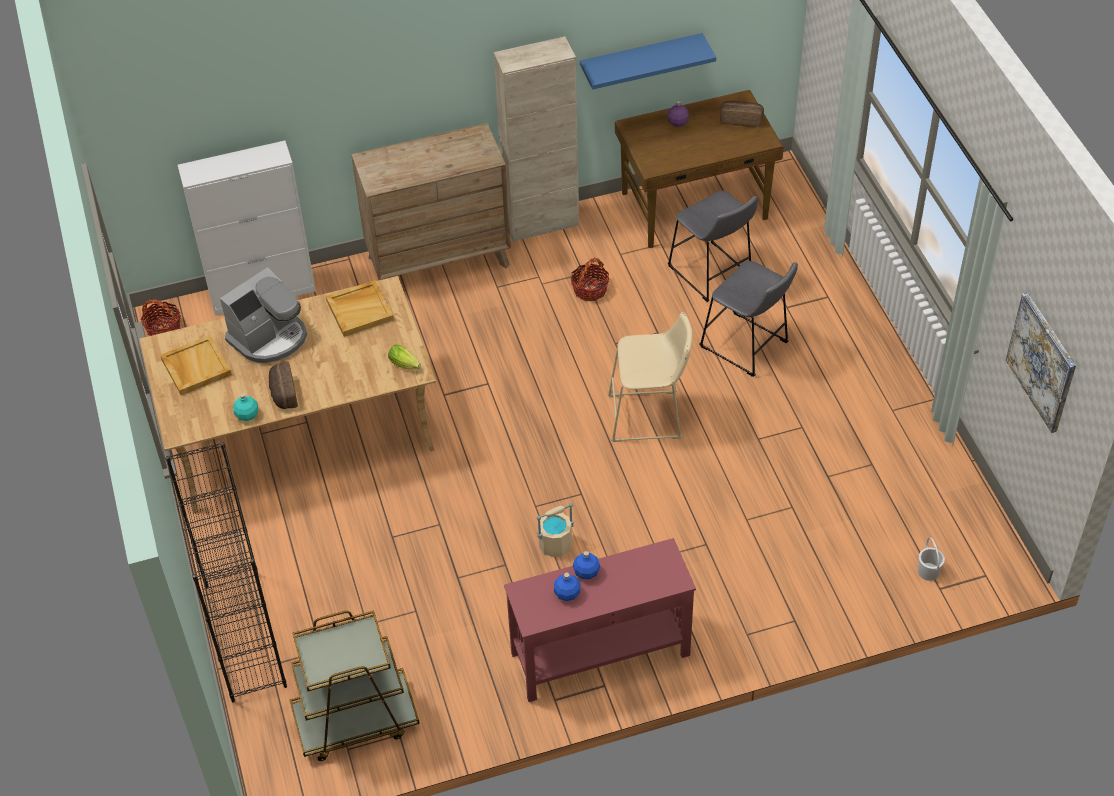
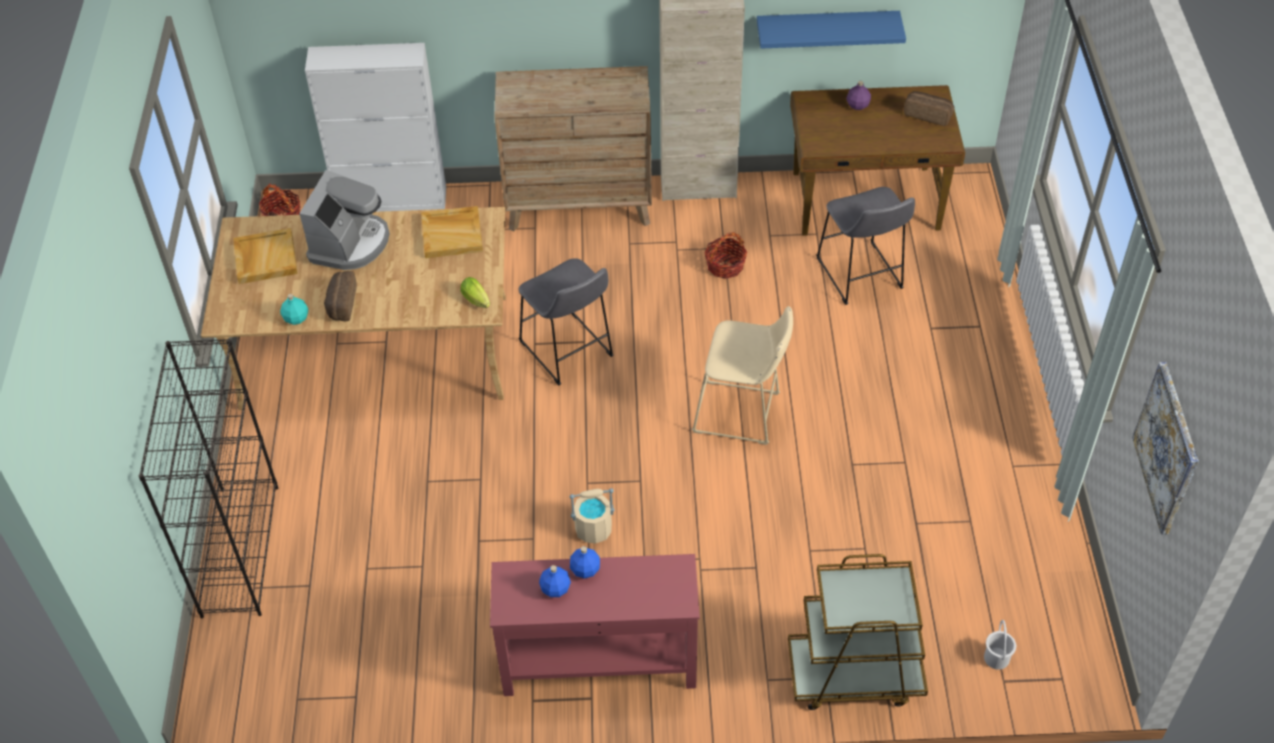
camera: 15 degrees right, 0 degrees up
coffee machine [220,267,307,363] -> coffee machine turned 45 degrees counterclockwise [299,170,390,270]
brown cart [290,610,420,761] -> brown cart moved to [788,554,928,710]
grey stool [700,261,798,377] -> grey stool moved to [519,258,613,385]

